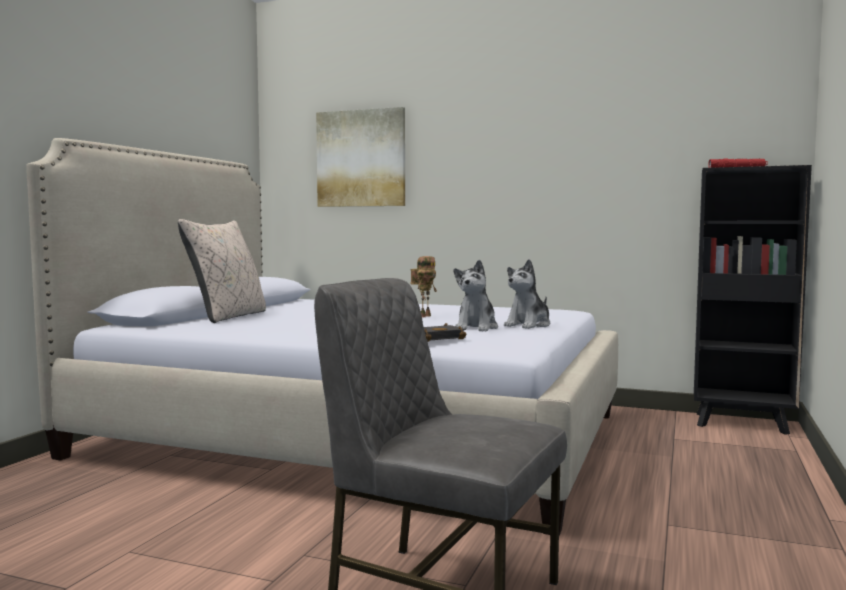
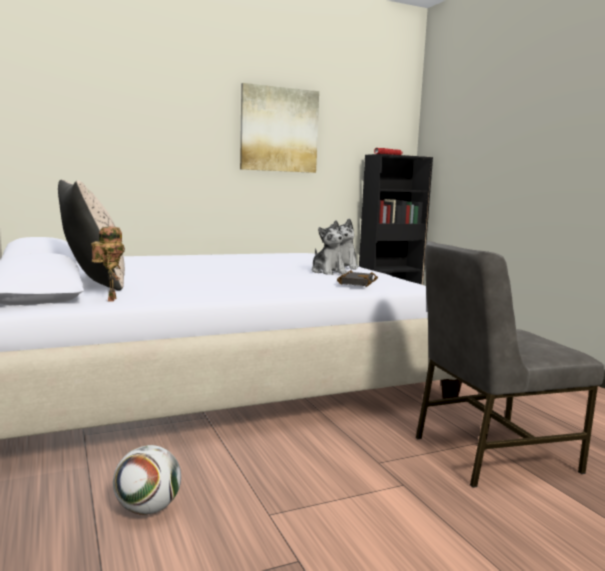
camera: 45 degrees left, 5 degrees up
picture [316,107,405,207] -> picture moved to [240,83,319,173]
toy robot [411,256,437,317] -> toy robot moved to [91,226,125,302]
none -> football [113,445,181,515]

